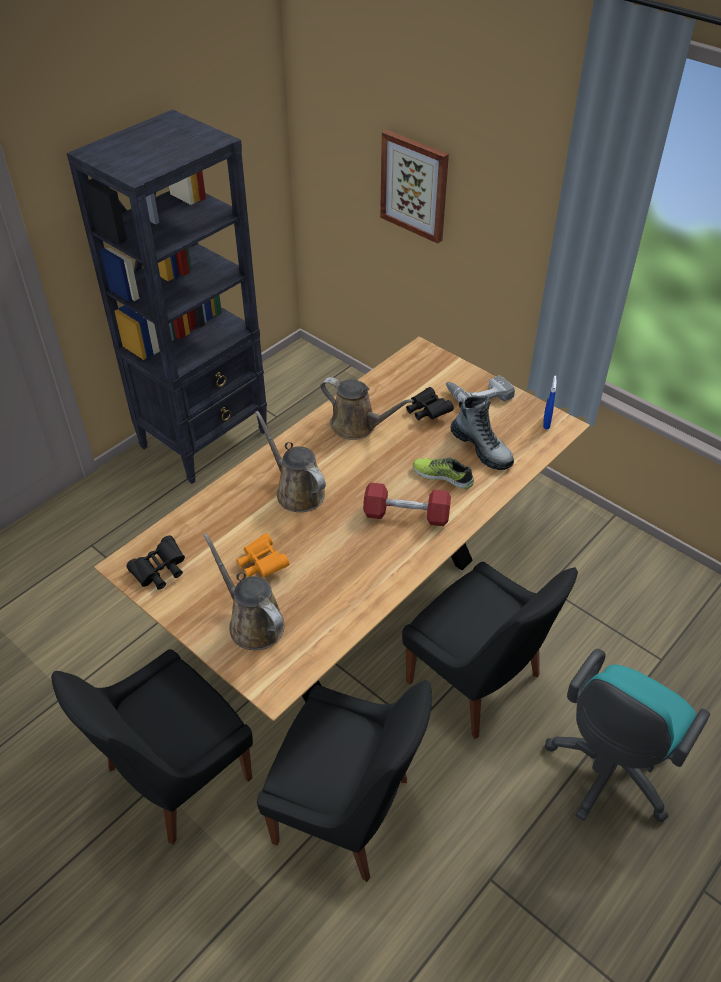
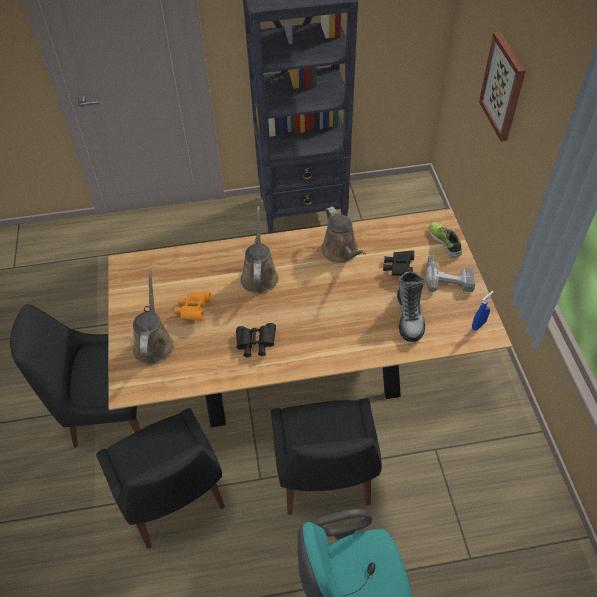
camera: 40 degrees right, 5 degrees up
black binoculars [126,535,185,590] -> black binoculars moved to [236,323,276,357]
red dumbbell [363,482,451,526] -> none
shoe [413,457,474,489] -> shoe moved to [429,222,462,257]

